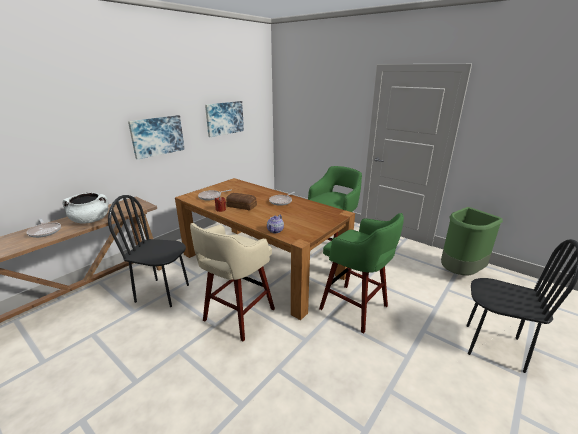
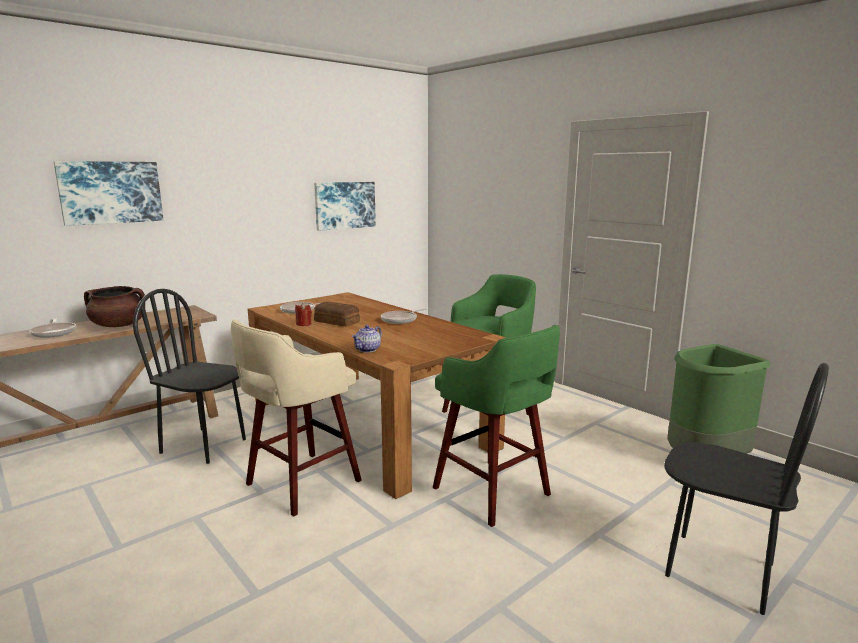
camera: 10 degrees right, 10 degrees down
white cooking pot [62,192,109,224] -> brown cooking pot [84,286,145,327]
picture [128,115,185,160] -> picture moved to [54,161,163,226]

